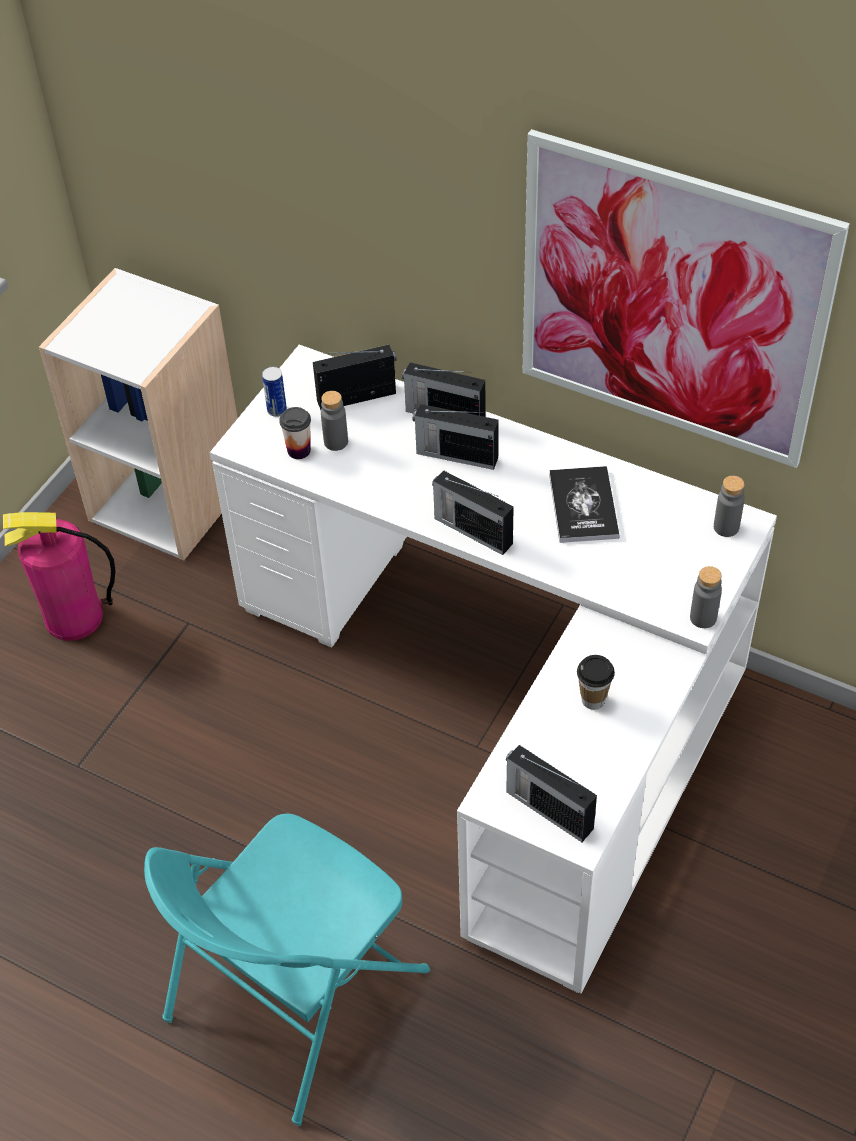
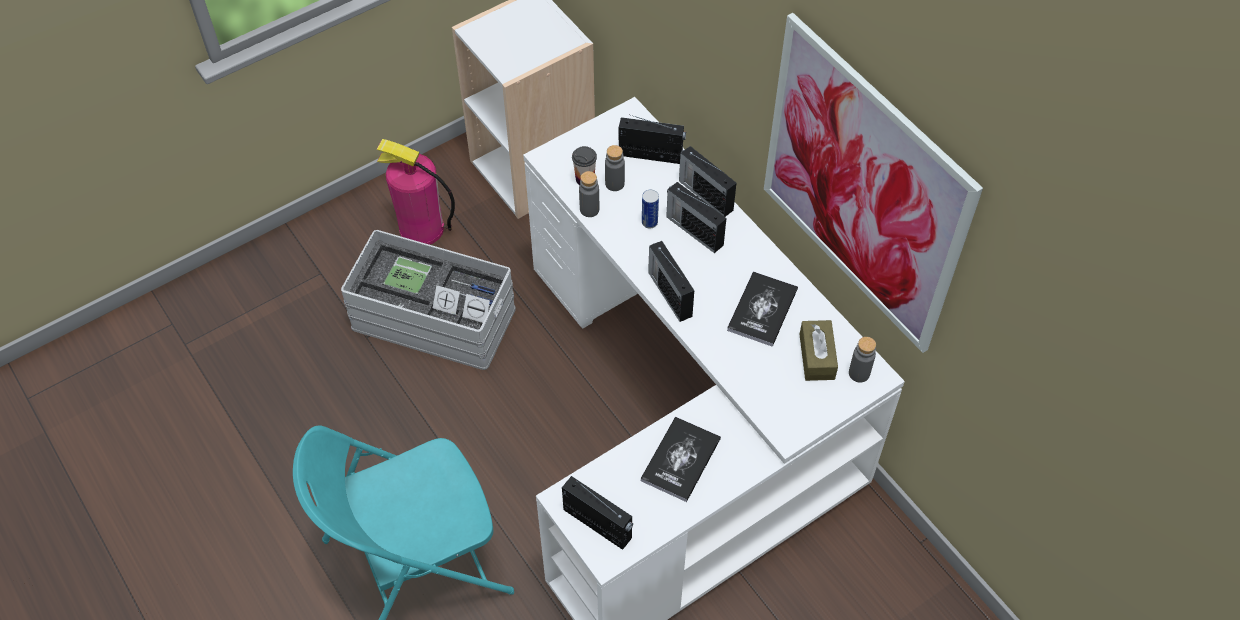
camera: 25 degrees right, 5 degrees up
can [262,367,287,417] -> can moved to [642,190,659,229]
radio [506,745,597,842] -> radio turned 150 degrees clockwise [562,476,633,550]
cup [577,655,615,710] -> book [641,417,721,502]
grey bottle [690,566,722,628] -> grey bottle moved to [579,171,599,217]
none -> grey storage box [341,230,516,370]
none -> brown tissue box [799,320,838,381]

